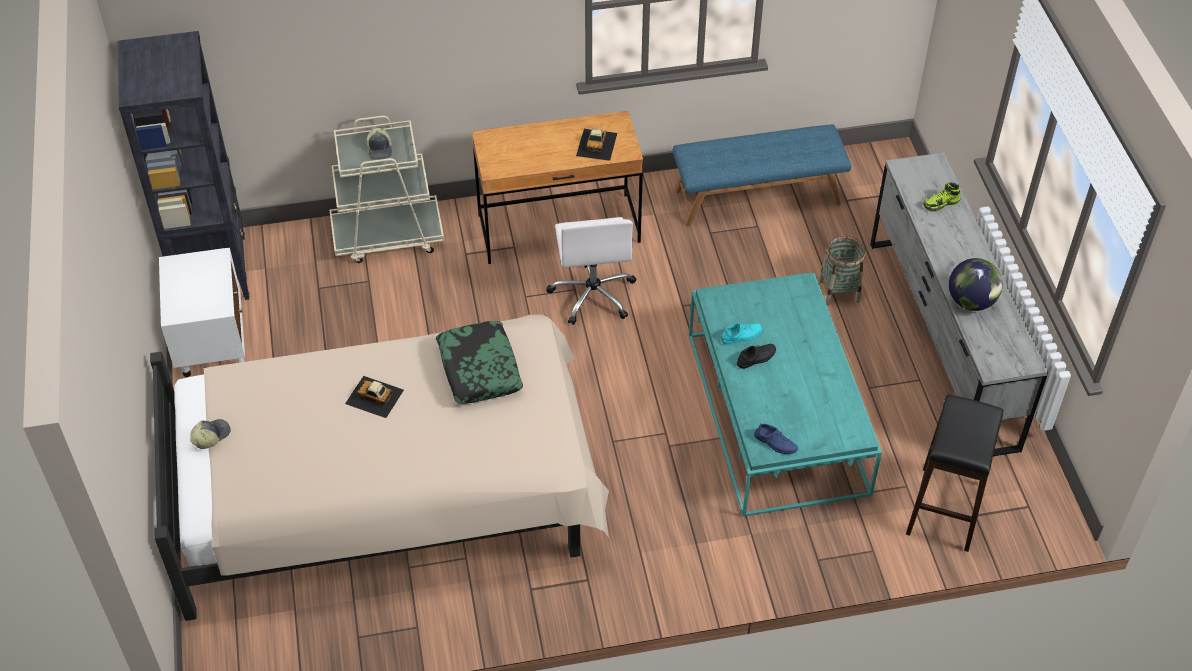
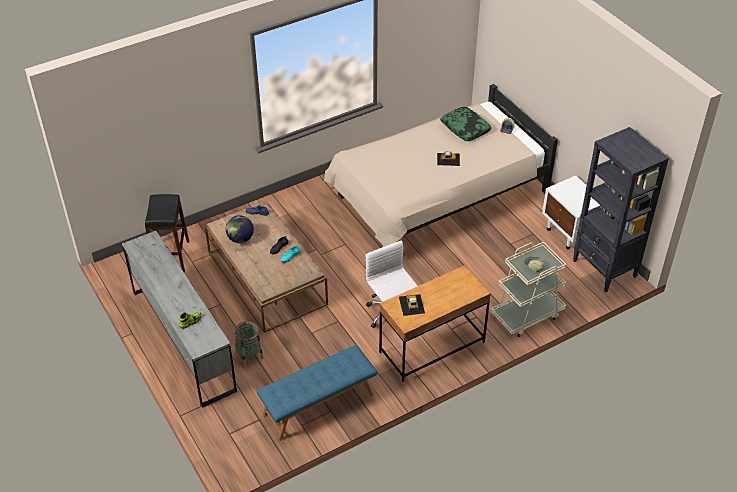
camera: 160 degrees right, 5 degrees down
pillow [436,321,523,404] -> pillow moved to [440,107,492,141]
turquoise coffee table [689,272,882,517] -> brown coffee table [205,201,328,333]
globe [949,258,1003,311] -> globe moved to [226,215,254,243]

